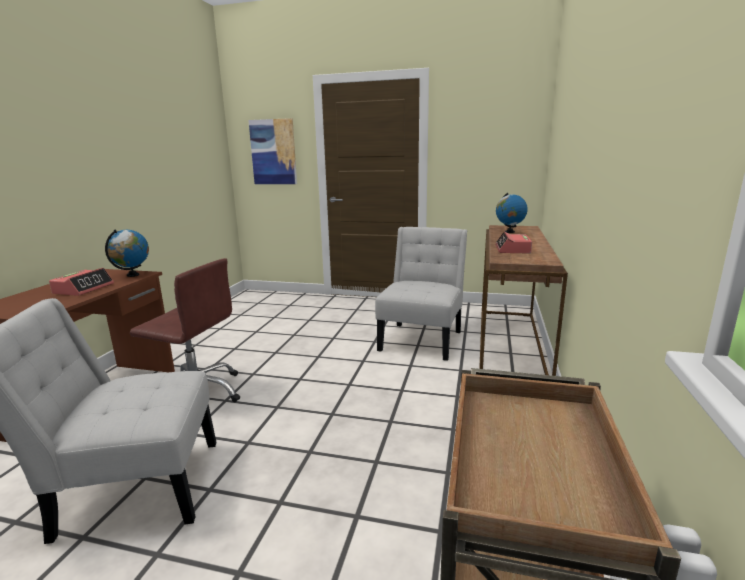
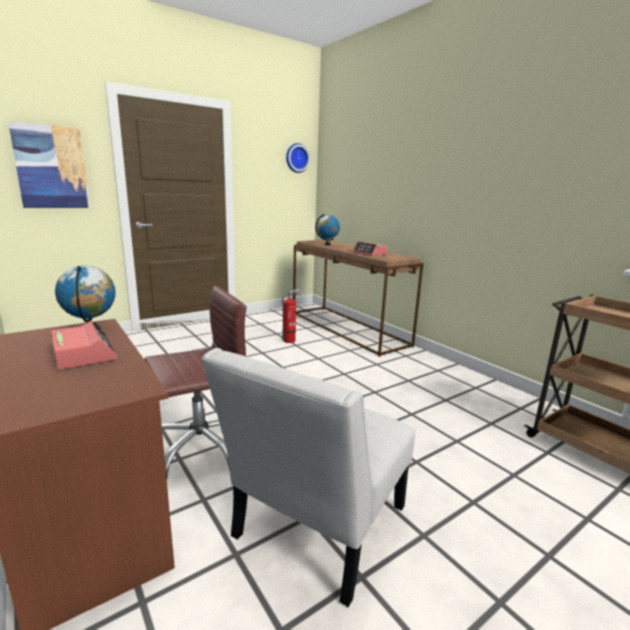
camera: 50 degrees left, 0 degrees up
white chair [375,227,467,361] -> fire extinguisher [282,288,300,343]
none -> wall clock [286,143,310,173]

